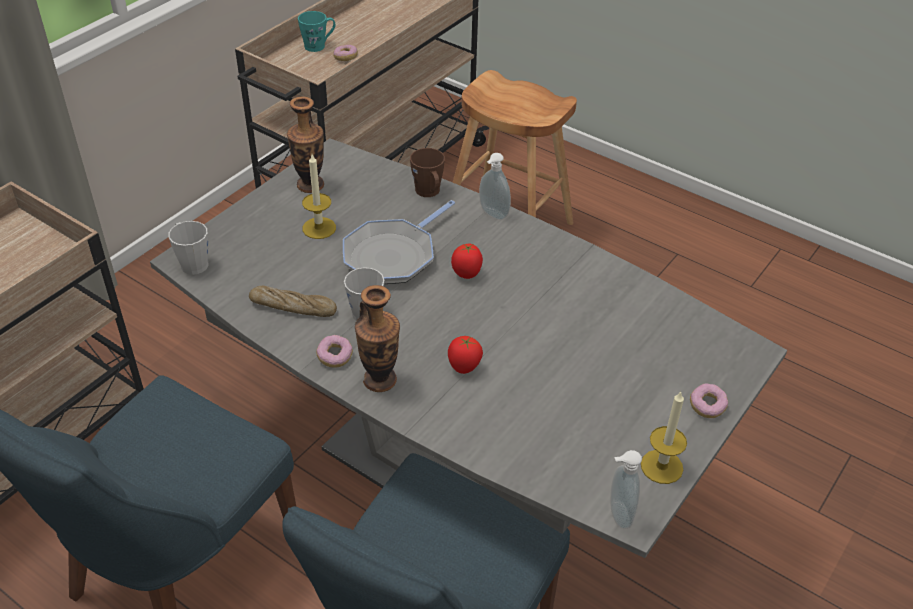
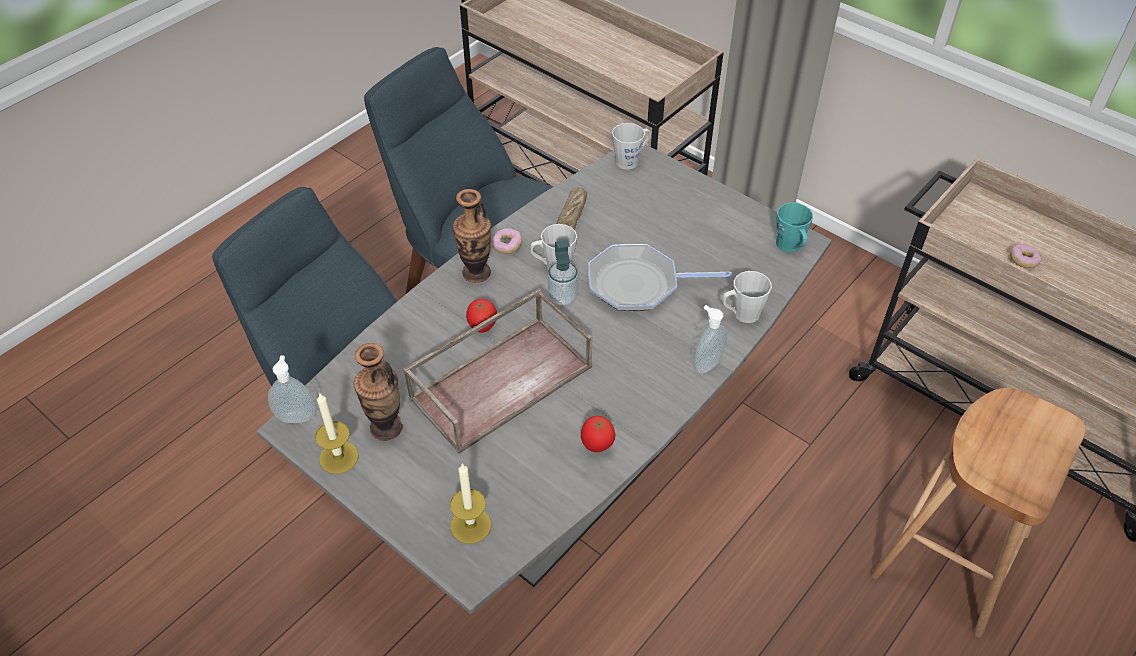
camera: 95 degrees right, 5 degrees up
vase [287,96,324,193] -> vase moved to [354,343,403,441]
turquoise mug [298,11,335,52] -> turquoise mug moved to [776,203,813,252]
candle [302,154,336,239] -> candle moved to [450,463,491,544]
frying pan [343,200,455,284] -> frying pan turned 45 degrees counterclockwise [588,244,732,311]
brown mug [410,148,445,197] -> grey mug [722,271,772,323]
tomato [451,244,483,279] -> tomato moved to [581,416,615,452]
donut [690,384,728,418] -> none
none -> brown tray [403,289,592,454]
none -> soap dispenser [548,240,578,306]

